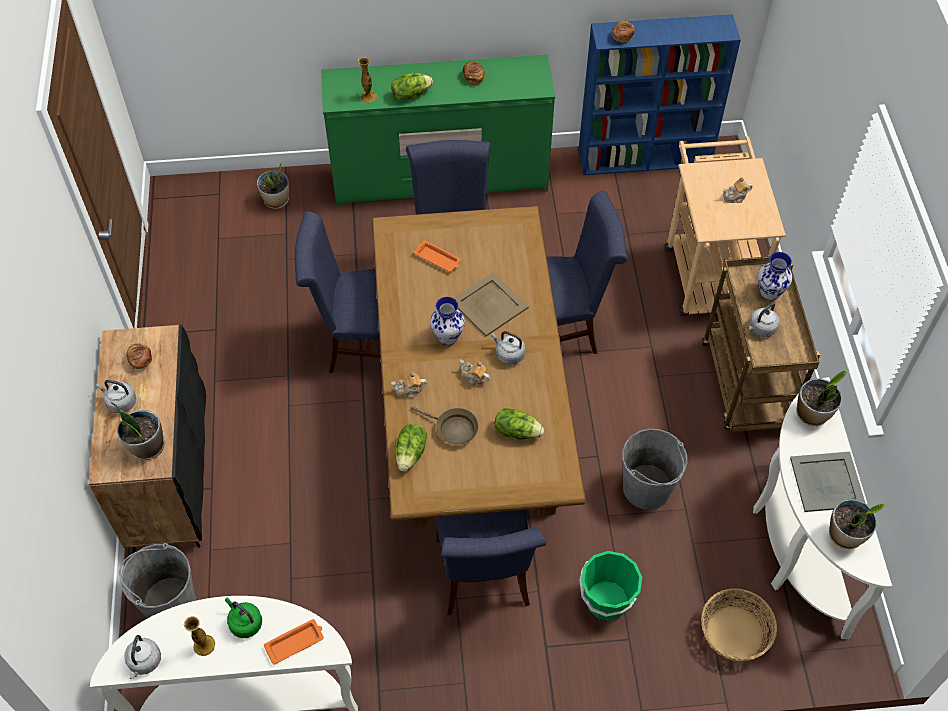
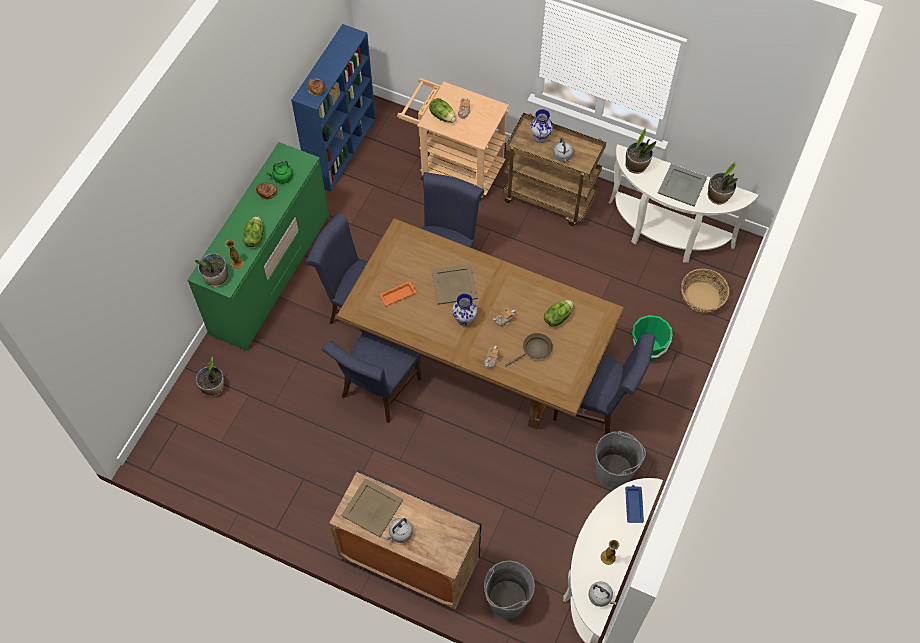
camera: 60 degrees left, 5 degrees up
potted plant [111,402,165,460] -> potted plant moved to [195,253,229,287]
bread [126,343,152,369] -> beige tray [341,478,403,537]
green kettle [225,598,262,638] -> green kettle moved to [266,161,293,184]
orange tray [264,619,324,664] -> blue tray [625,485,644,523]
lettuce [395,423,427,471] -> lettuce moved to [429,98,456,123]
grey kettle [491,331,525,365] -> none
grey bucket [622,429,687,510] -> grey bucket moved to [595,431,646,489]

